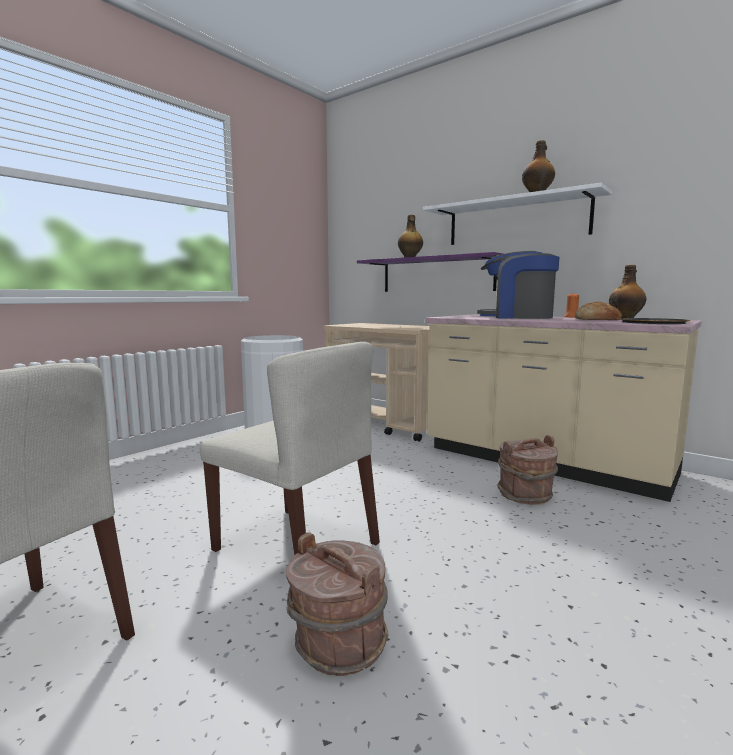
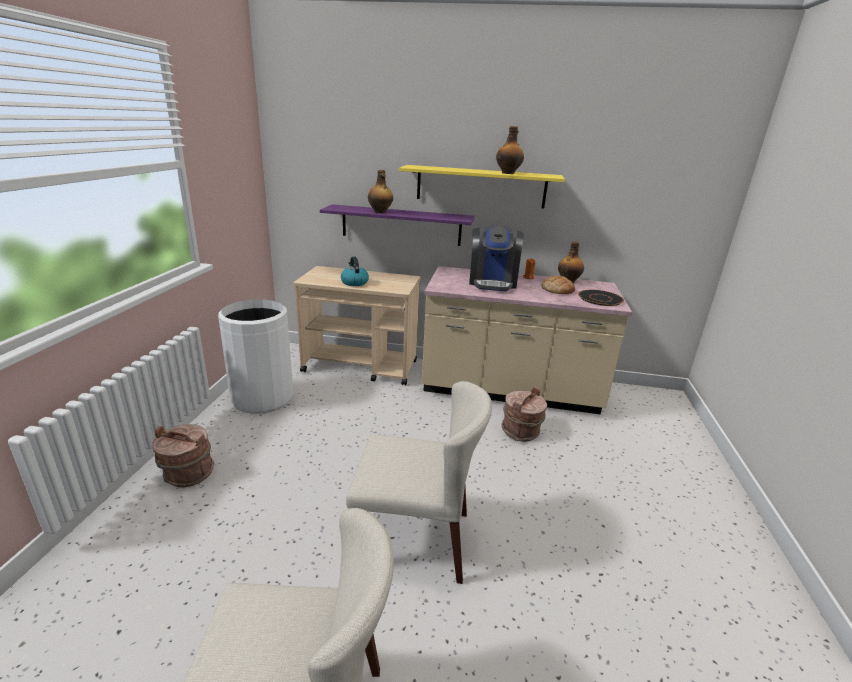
camera: 30 degrees left, 15 degrees up
brown bucket [286,532,389,676] -> brown bucket moved to [152,424,215,487]
white shelf [423,183,612,245] -> yellow shelf [399,165,565,209]
coffee machine [477,251,559,319] -> coffee machine turned 75 degrees counterclockwise [469,226,524,291]
none -> kettle [341,257,369,286]

